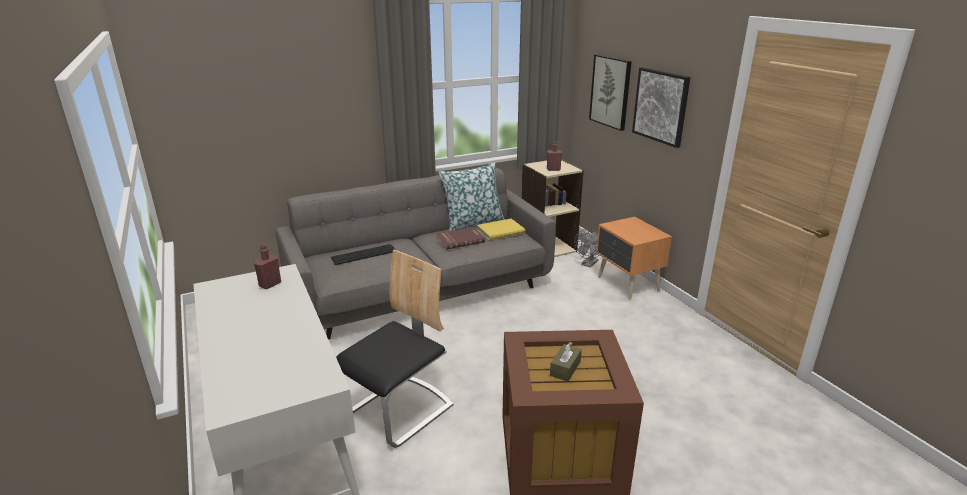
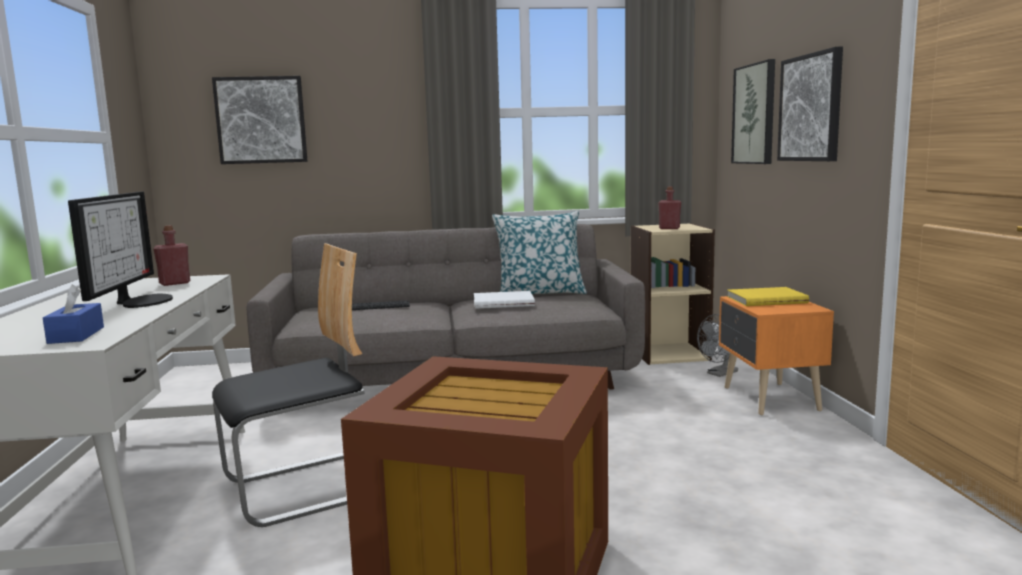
camera: 20 degrees right, 15 degrees down
red book [436,227,485,250] -> white book [474,291,535,309]
yellow book [477,219,525,240] -> yellow book moved to [727,287,809,306]
brown tissue box [550,342,582,381] -> none
none -> blue tissue box [43,285,104,344]
none -> monitor [68,192,173,308]
none -> picture [212,76,308,164]

